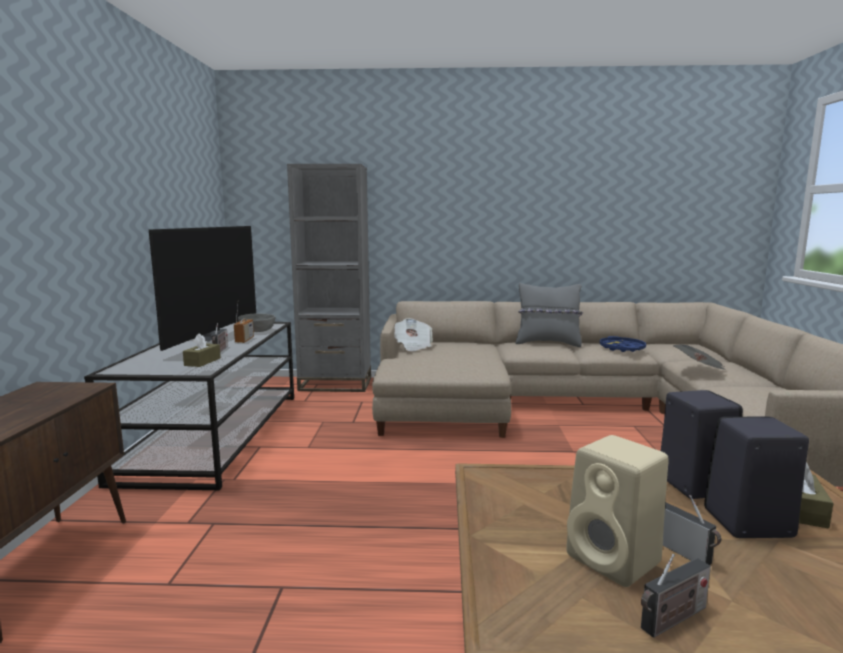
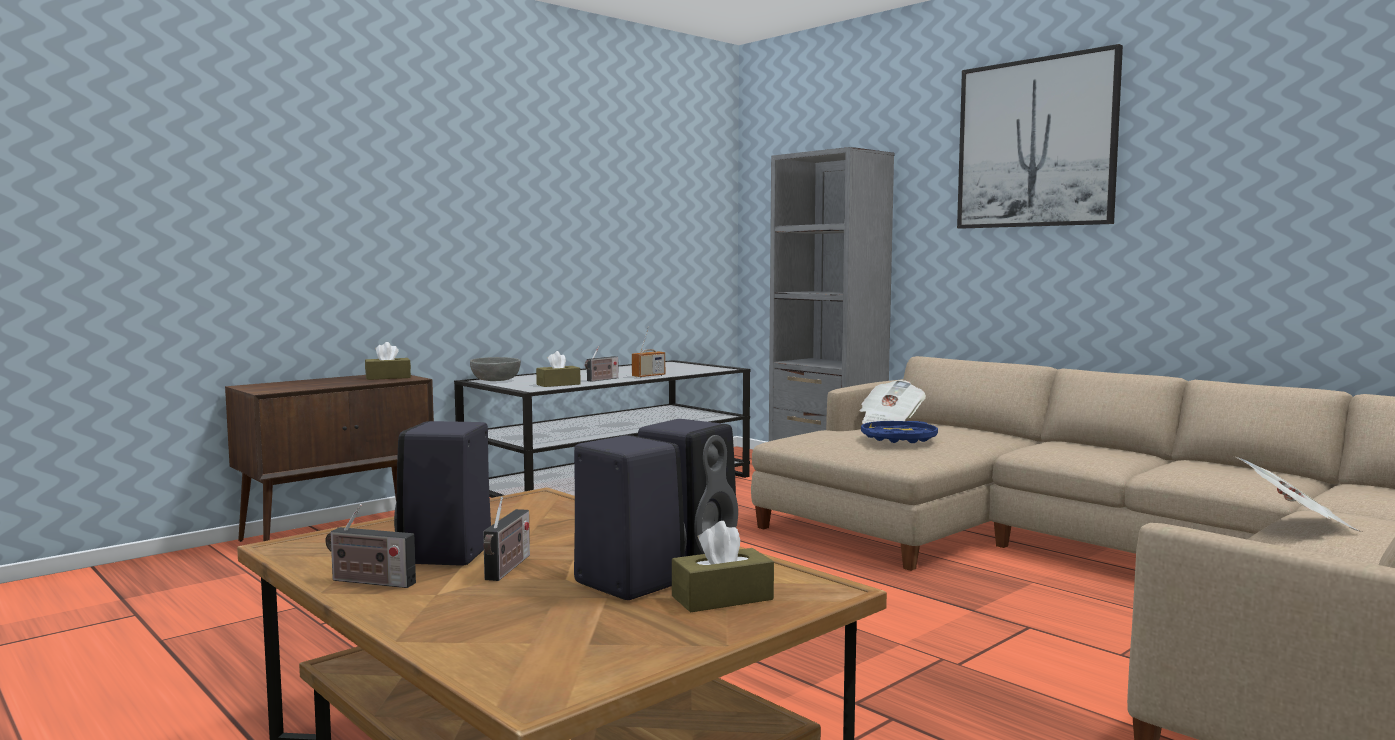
camera: 45 degrees right, 5 degrees down
television [149,226,256,351] -> none
grey bowl [238,314,275,332] -> grey bowl moved to [470,357,521,381]
grey pillow [515,283,583,347] -> none
beige speaker [566,435,669,587] -> black speaker [394,421,491,565]
blue tray [600,336,646,352] -> blue tray moved to [861,421,938,443]
none -> brown tissue box [365,342,411,380]
none -> picture [957,44,1123,229]

